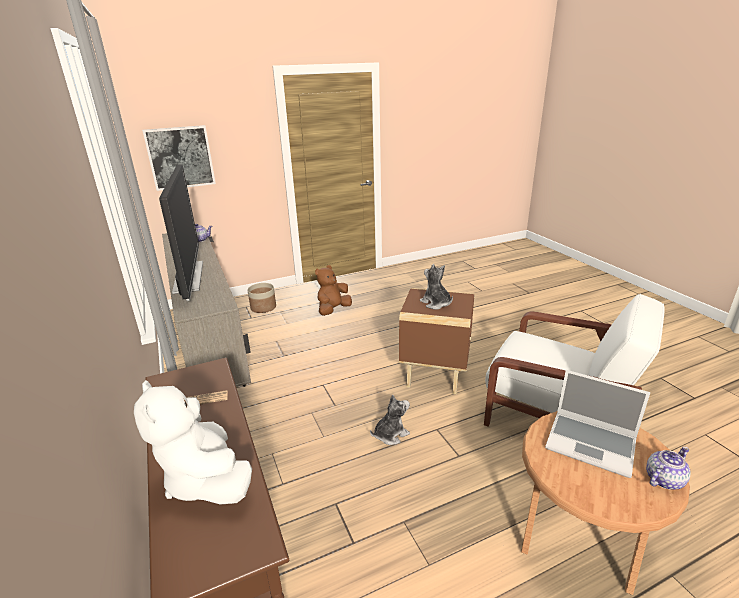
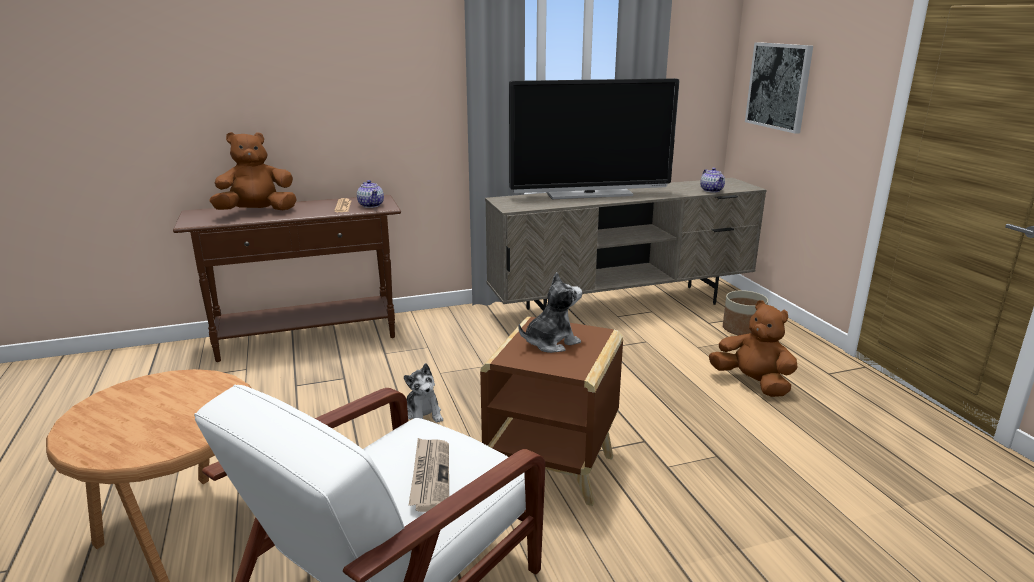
camera: 95 degrees right, 5 degrees down
white plush toy [134,380,252,505] -> brown plush toy [209,132,297,210]
laptop [545,370,650,478] -> none
teapot [646,447,690,490] -> teapot moved to [357,180,384,208]
none -> newspaper [409,438,449,512]

